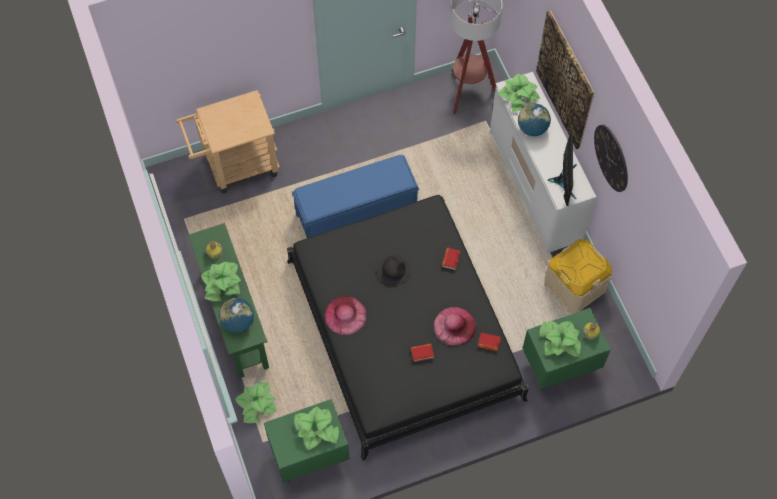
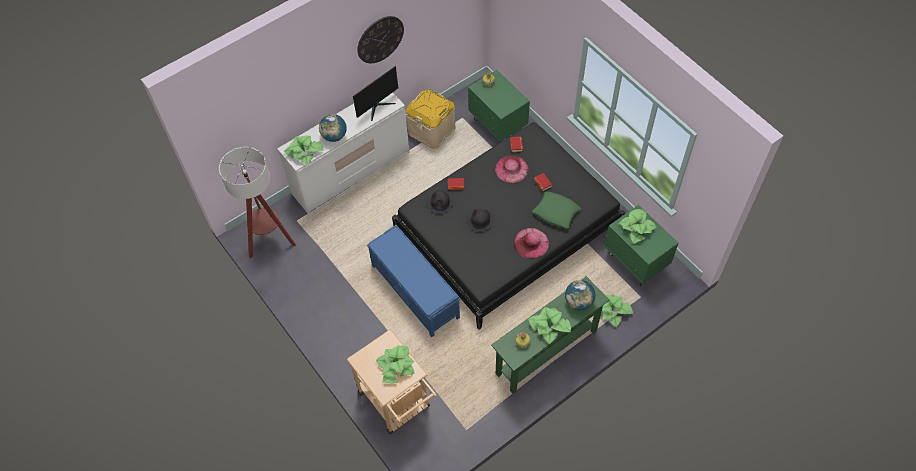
camera: 105 degrees left, 5 degrees down
picture [536,10,594,149] -> none
potted plant [539,321,581,357] -> potted plant moved to [376,345,415,383]
monitor [548,126,577,206] -> monitor turned 150 degrees clockwise [353,66,399,121]
none -> black hat [427,190,454,214]
none -> green pillow [532,191,581,229]

